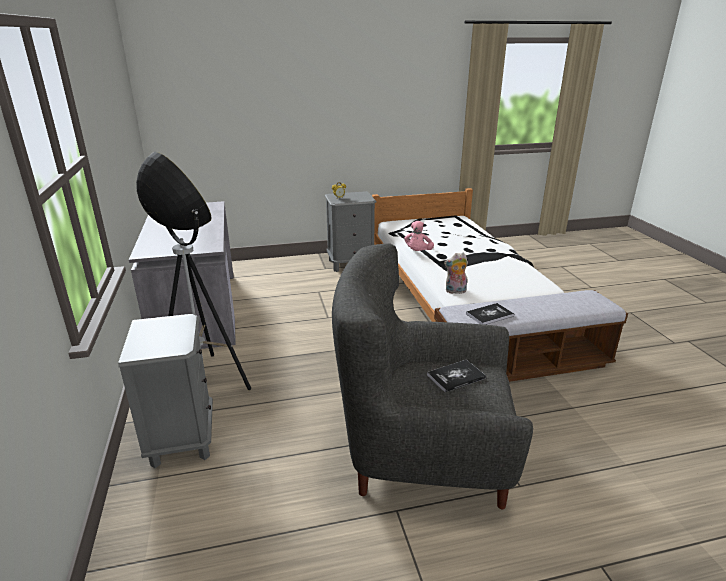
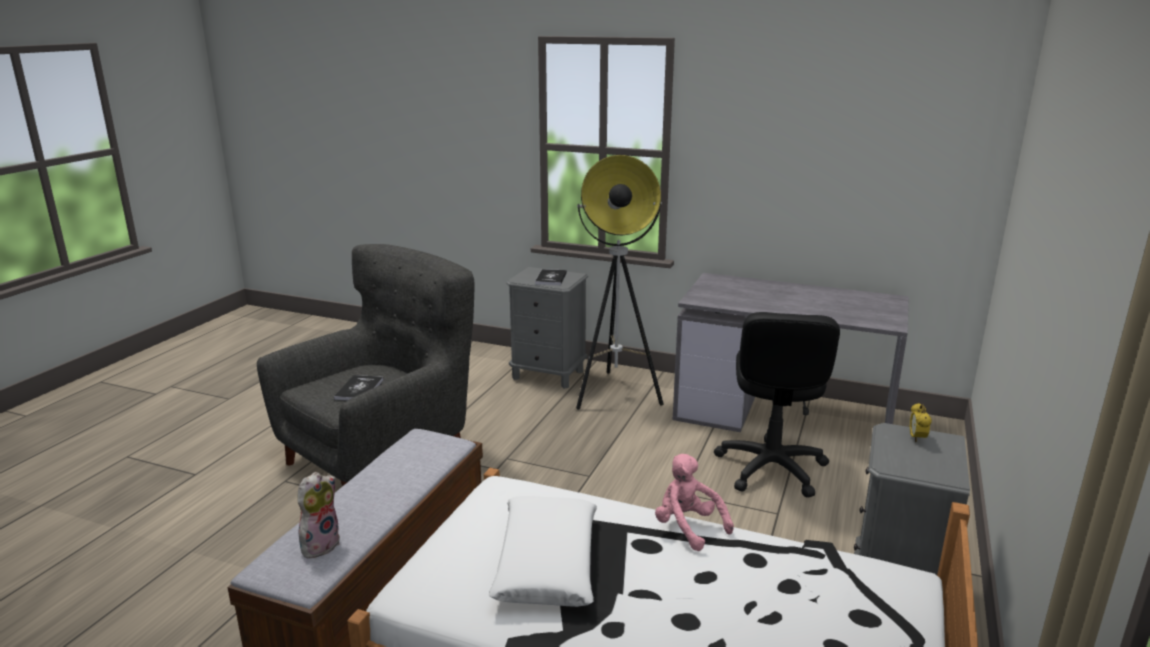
camera: 125 degrees right, 5 degrees down
plush toy [444,253,468,294] -> plush toy moved to [297,472,340,559]
book [466,303,514,325] -> book moved to [535,269,567,285]
none -> white pillow [488,496,597,607]
none -> black office chair [714,312,840,498]

